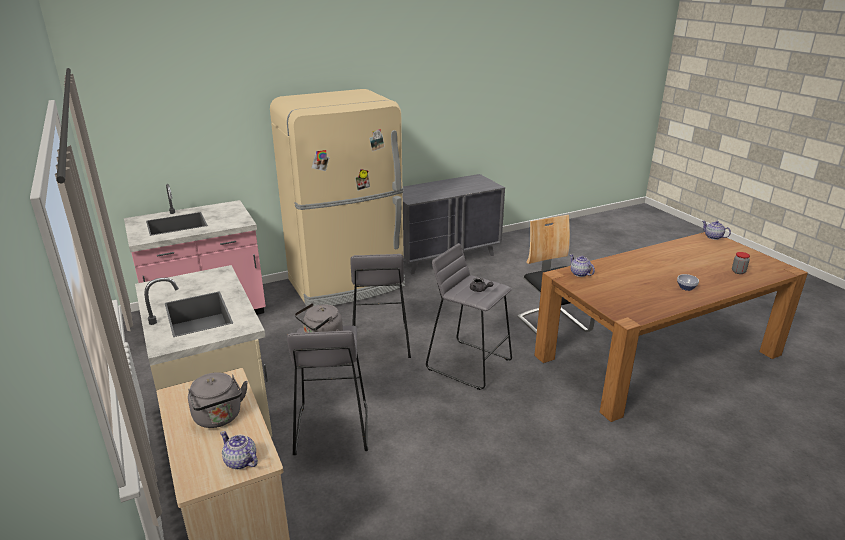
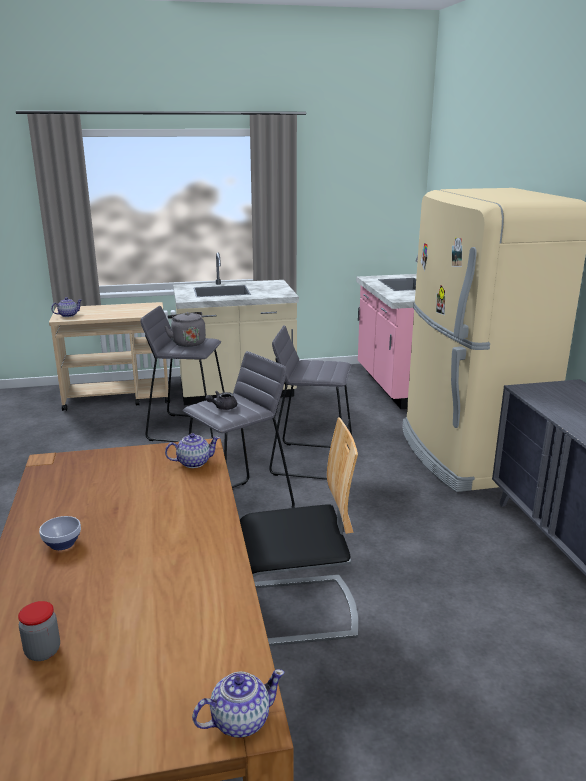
camera: 105 degrees right, 5 degrees down
grey kettle [188,372,248,428] -> none

